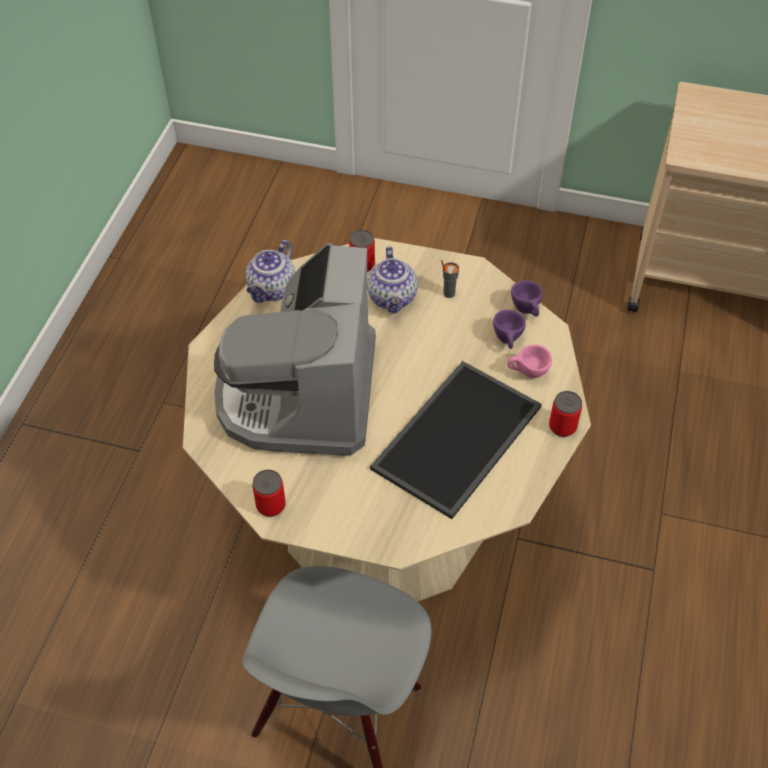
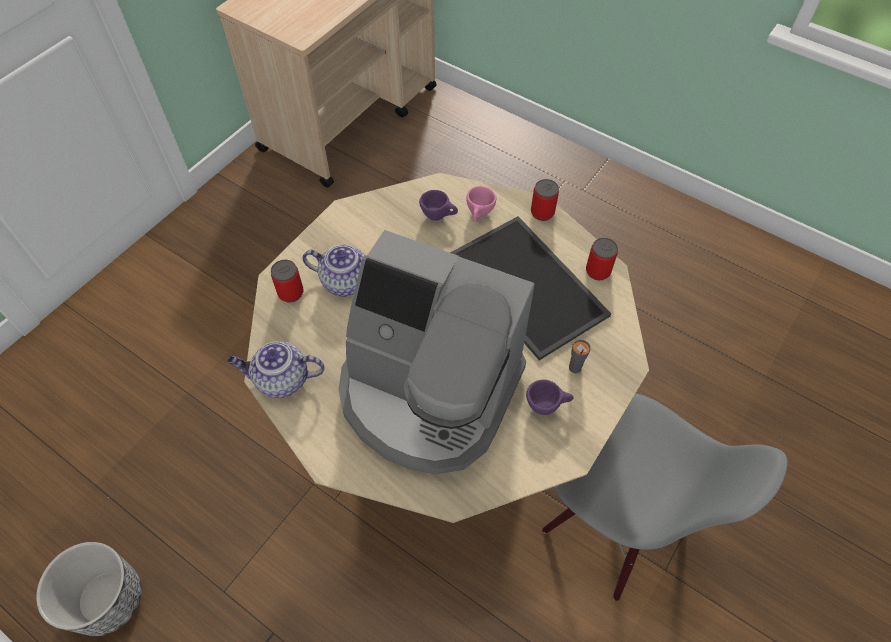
camera: 70 degrees left, 5 degrees up
teapot [245,240,296,303] -> teapot turned 135 degrees clockwise [227,341,325,398]
can [252,470,286,517] -> can moved to [586,238,618,280]
grey cup [441,260,459,298] -> grey cup moved to [569,340,591,373]
purple cup [511,280,543,317] -> purple cup moved to [526,380,573,415]
none -> planter [36,542,142,636]

